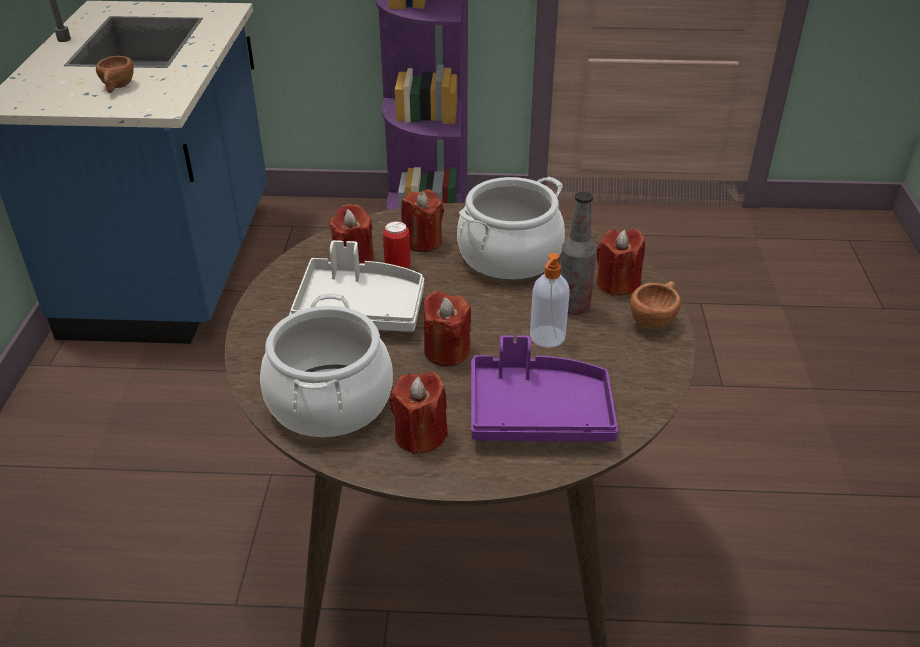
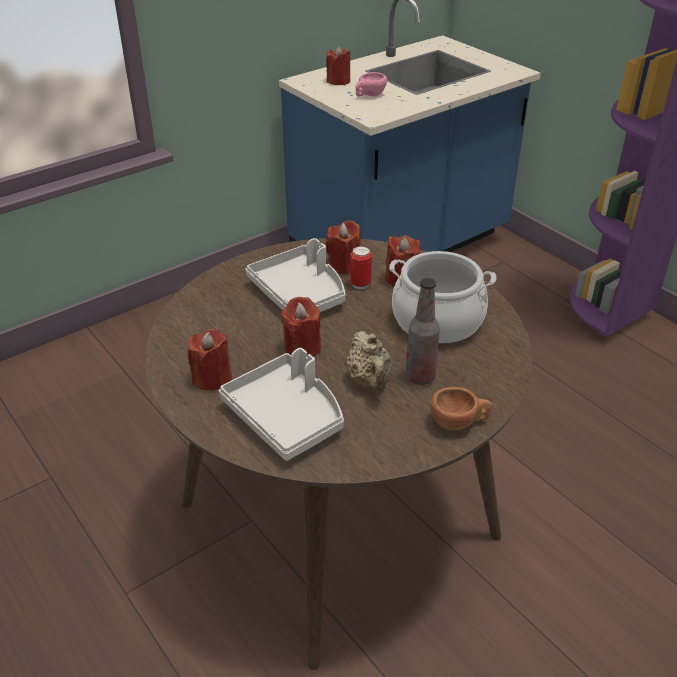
camera: 50 degrees right, 0 degrees up
brown cup [96,56,134,93] -> pink cup [356,72,387,97]
cooking pot [260,293,393,438] -> none
purple tray [471,335,618,442] -> grey tray [219,348,344,461]
soap dispenser [530,253,570,348] -> beige teapot [347,331,393,392]
red candle [597,229,645,296] -> red candle moved to [326,46,351,85]

